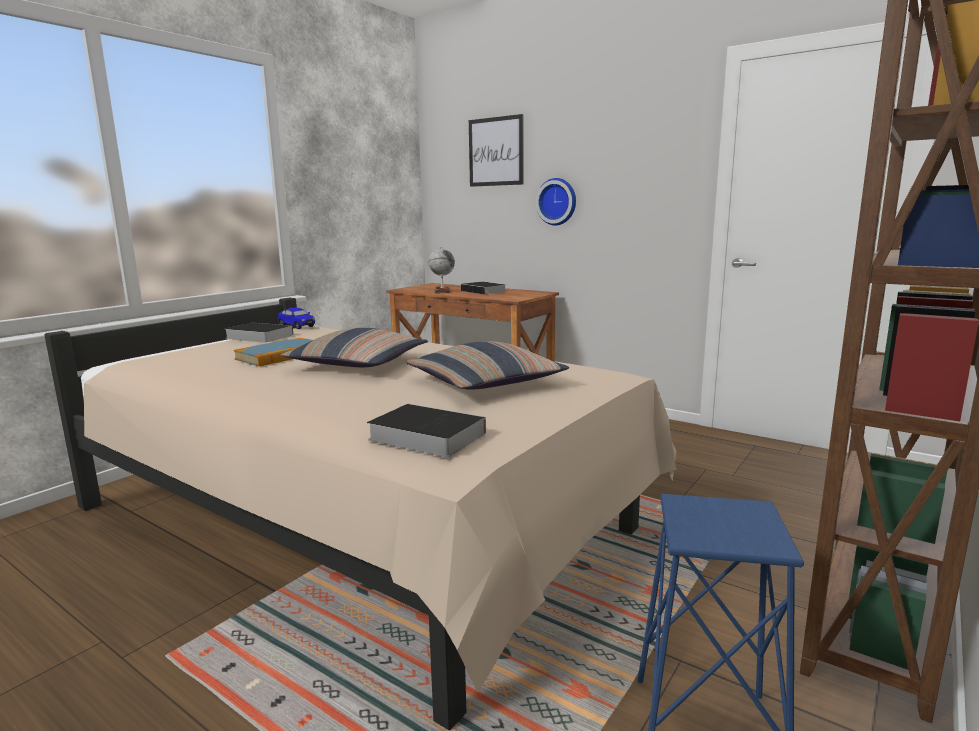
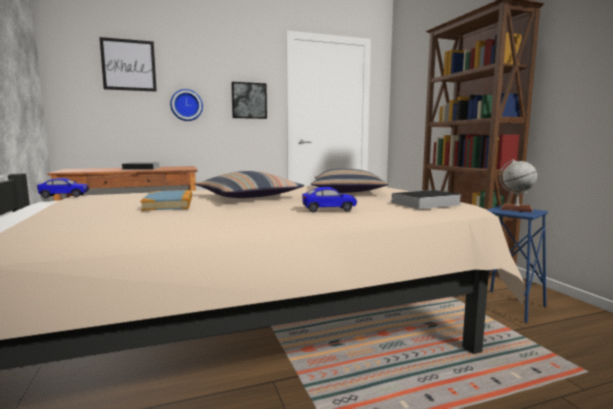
camera: 55 degrees left, 5 degrees down
book [226,323,293,343] -> none
globe [428,247,455,293] -> globe moved to [499,159,537,212]
none -> picture [231,82,267,119]
none -> toy car [302,187,357,212]

